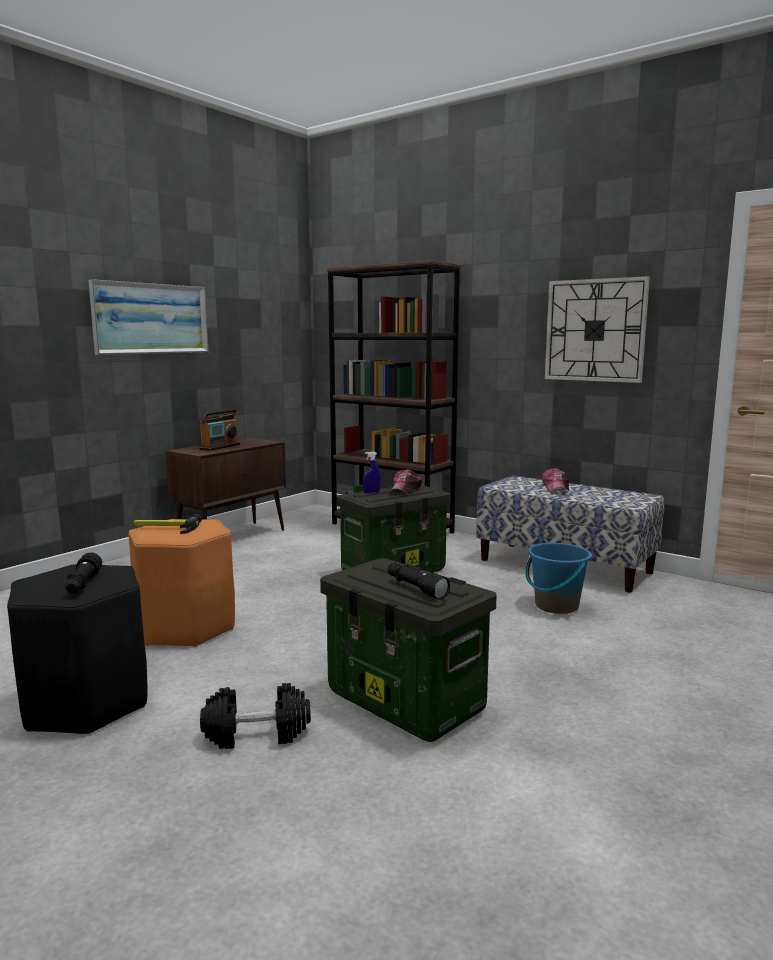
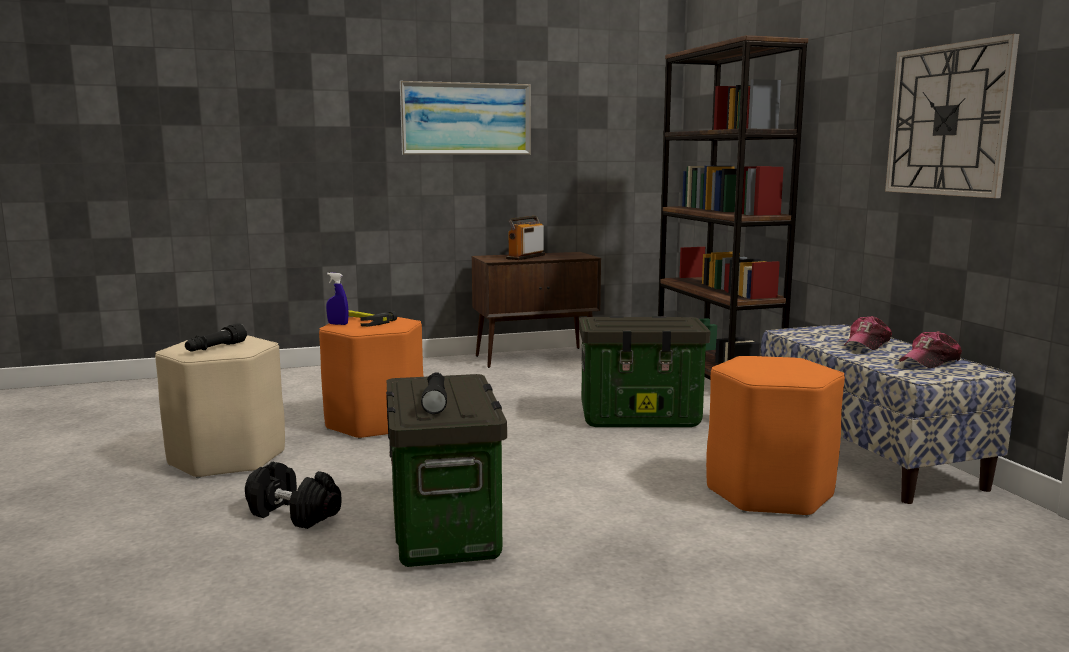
camera: 35 degrees right, 0 degrees up
black stool [7,564,147,735] -> beige stool [155,335,285,478]
radio [199,409,240,451] -> radio turned 150 degrees clockwise [506,216,545,260]
blue spray bottle [363,451,381,493] -> blue spray bottle moved to [326,273,348,325]
cap [389,469,422,494] -> cap moved to [899,331,962,368]
blue bucket [525,543,592,614] -> orange stool [706,356,845,517]

